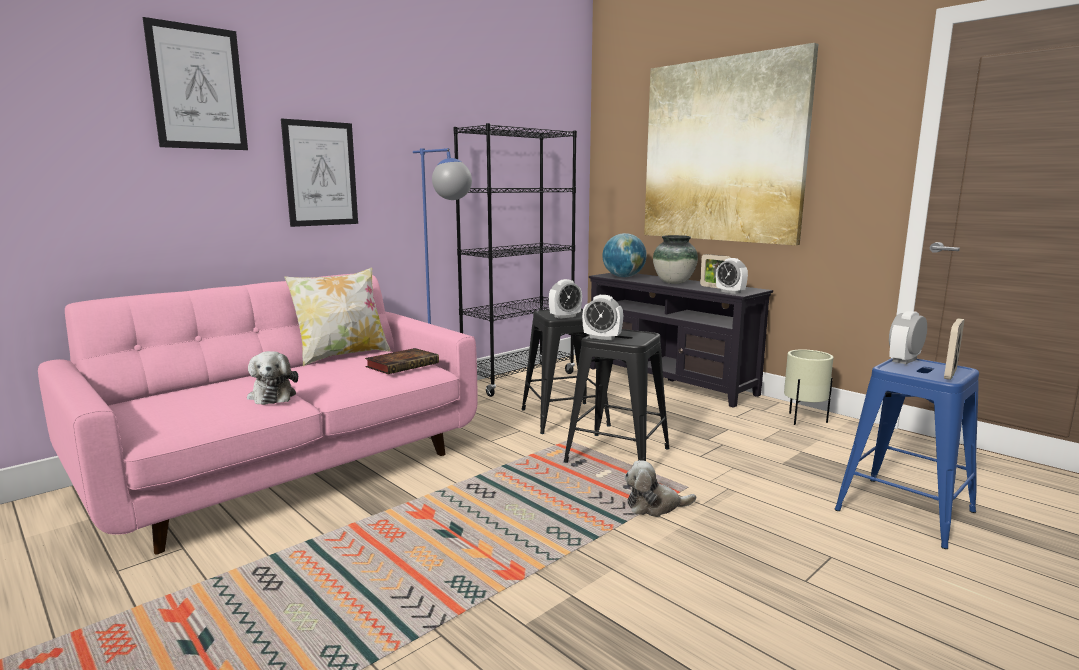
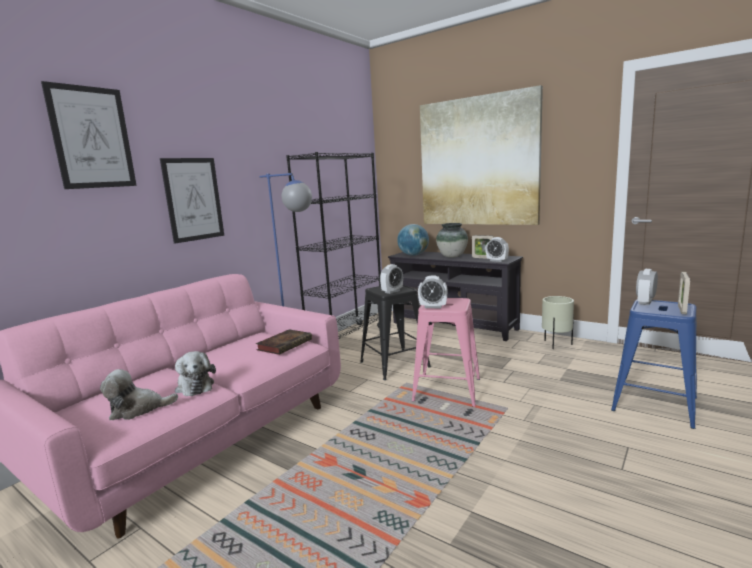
camera: 10 degrees left, 0 degrees up
pillow [284,268,390,366] -> none
black stool [563,329,670,463] -> pink stool [412,298,480,407]
plush toy [624,460,696,517] -> plush toy moved to [100,369,178,420]

